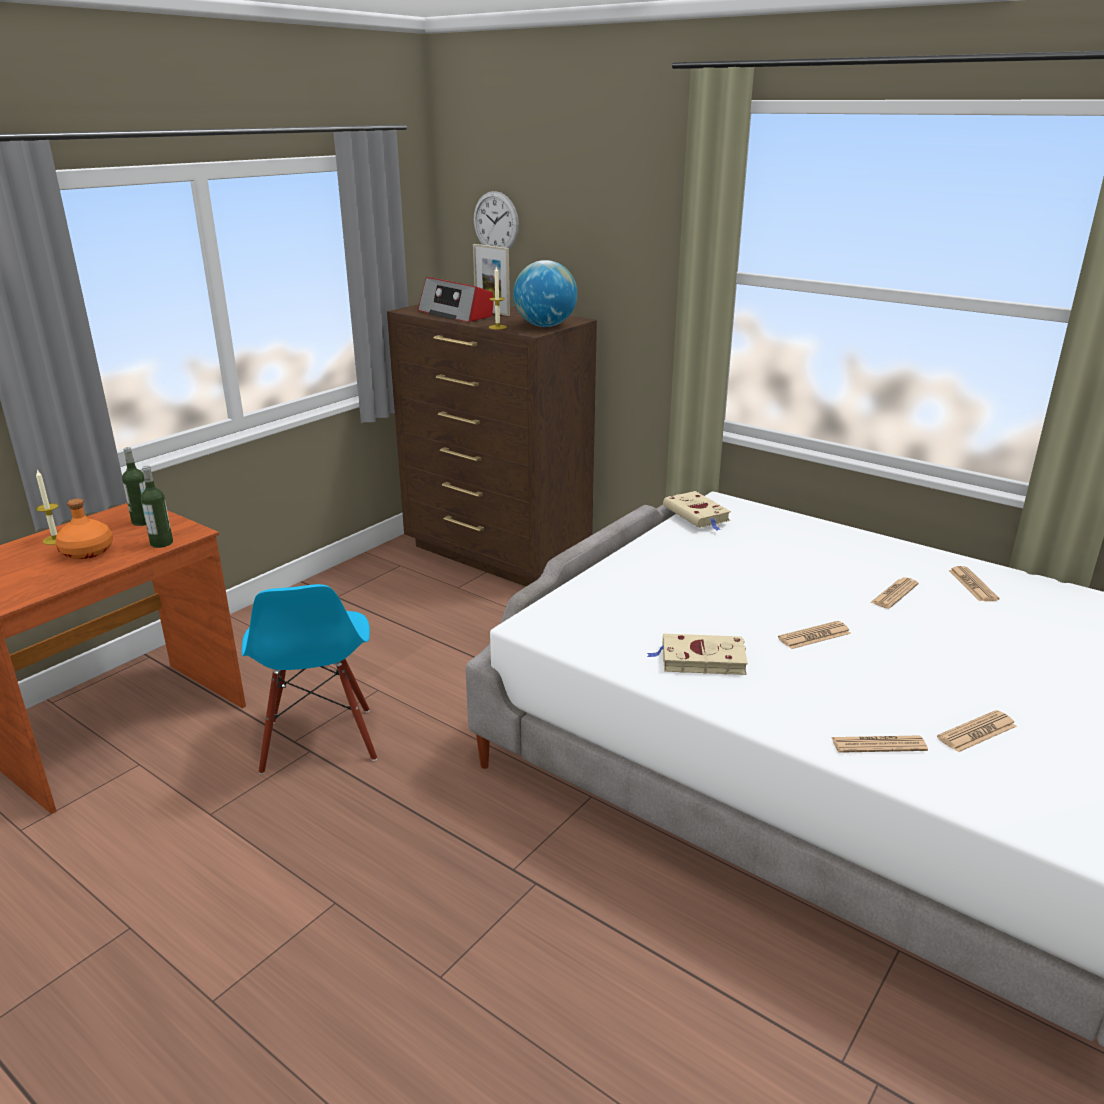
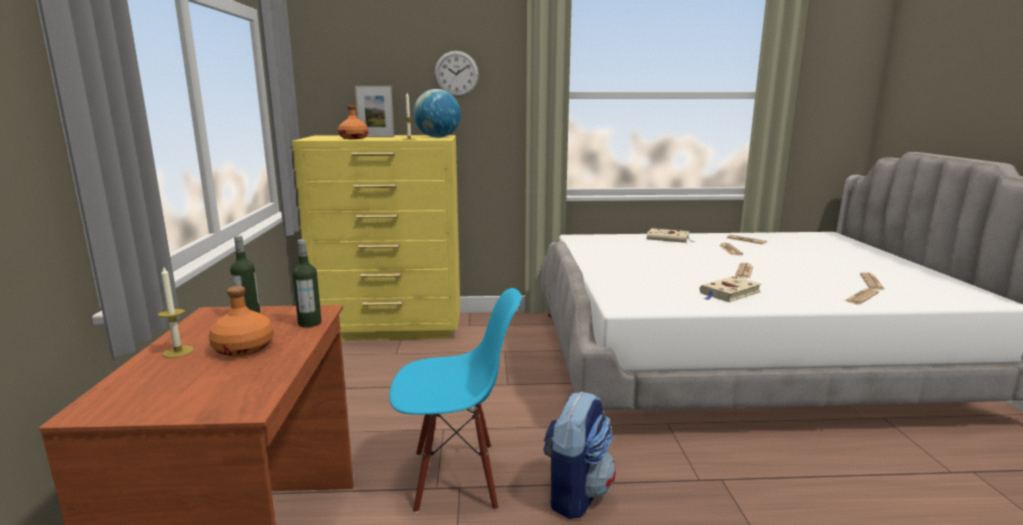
camera: 40 degrees left, 10 degrees down
blue chair [242,584,377,774] -> blue chair turned 45 degrees counterclockwise [389,288,521,513]
brown dresser [387,304,597,587] -> yellow dresser [292,135,460,341]
radio [418,277,494,322] -> orange bottle [338,106,369,139]
wall clock [474,191,519,249] -> wall clock moved to [434,51,479,97]
beige book [663,491,731,530] -> beige book moved to [647,228,695,243]
none -> backpack [543,392,616,519]

